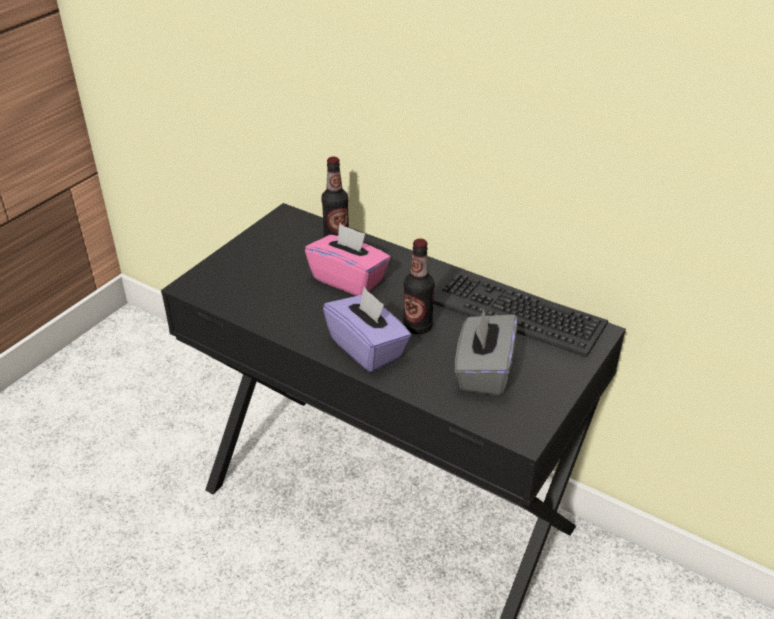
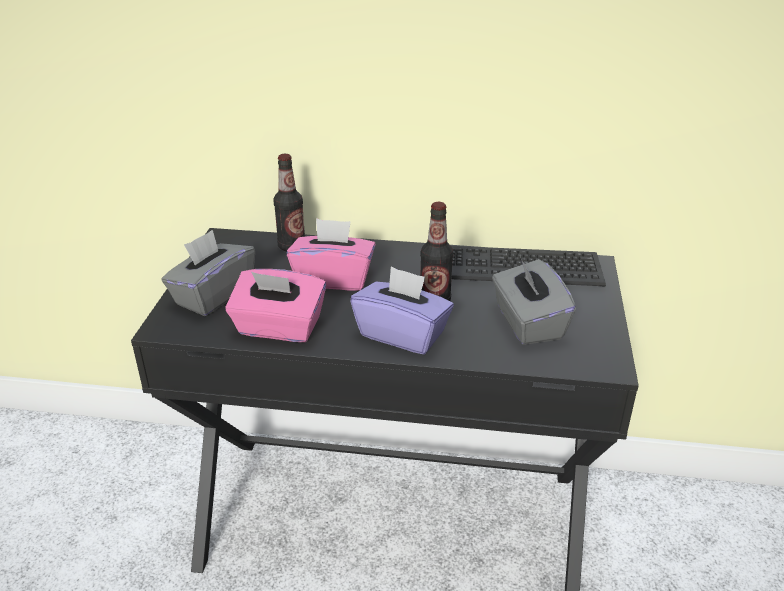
camera: 25 degrees left, 5 degrees down
none -> grey tissue box [161,230,255,316]
none -> pink tissue box [226,269,326,342]

